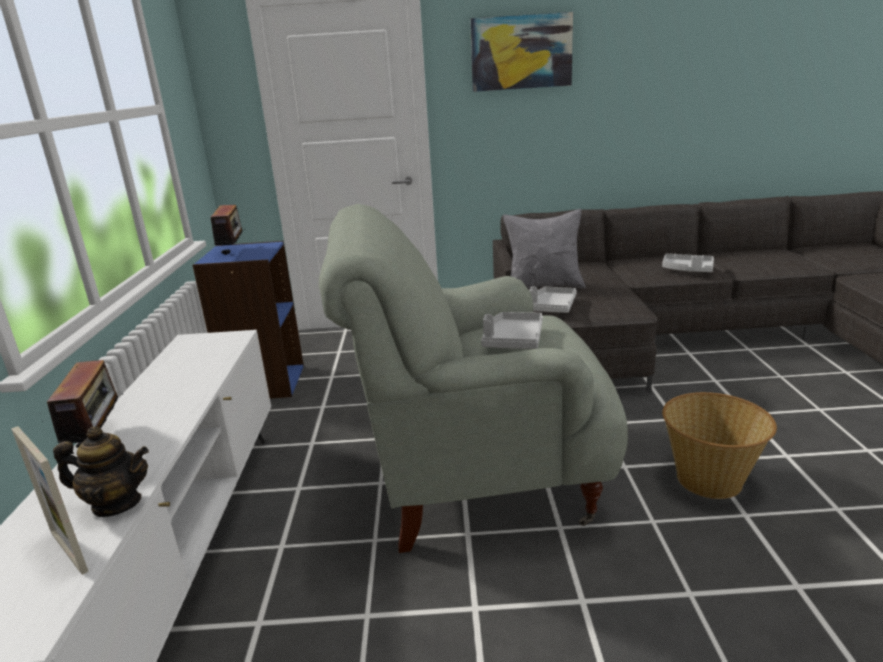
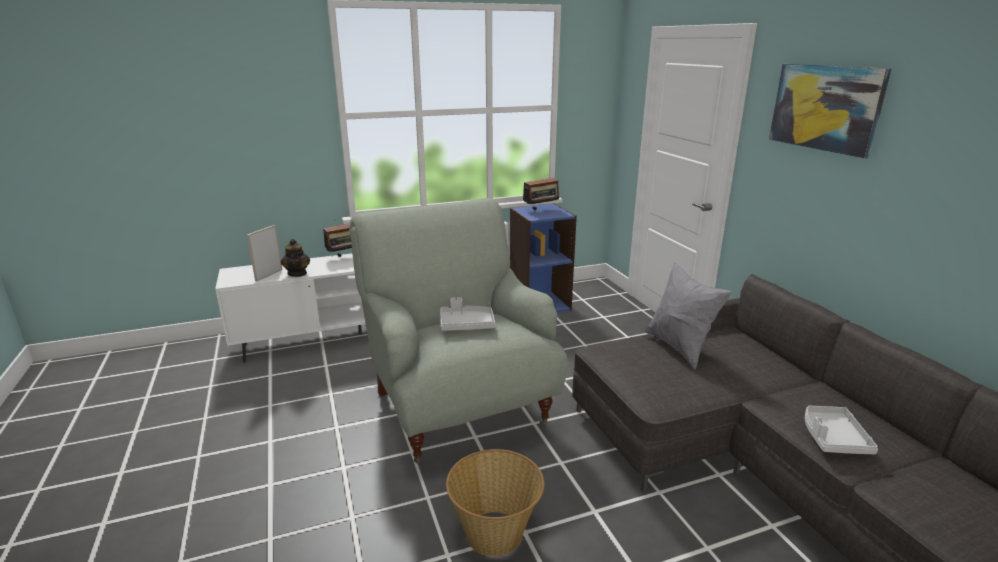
camera: 70 degrees right, 0 degrees up
grey tray [529,286,577,313] -> none

